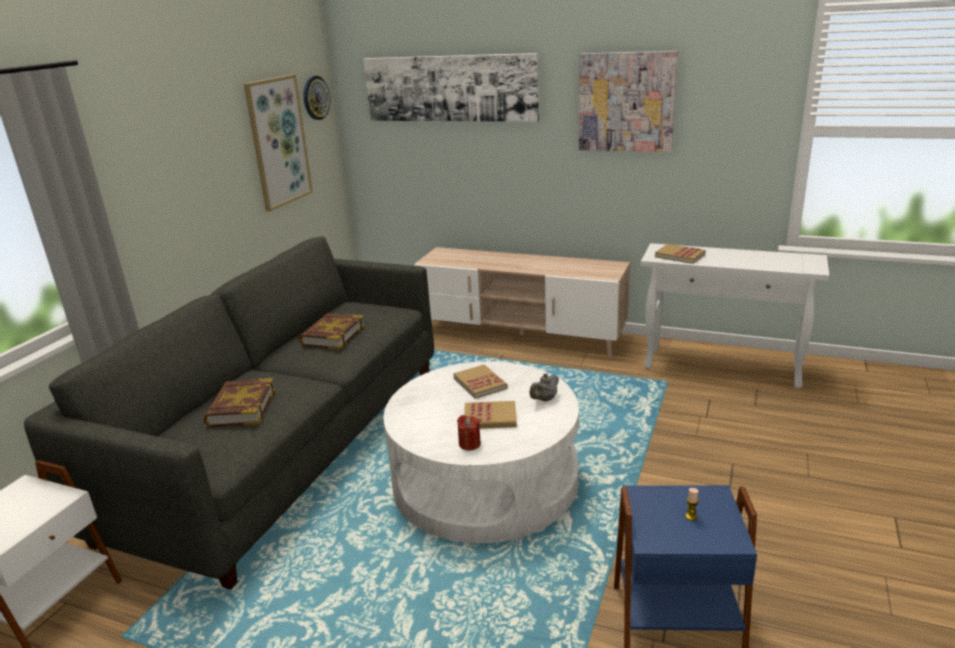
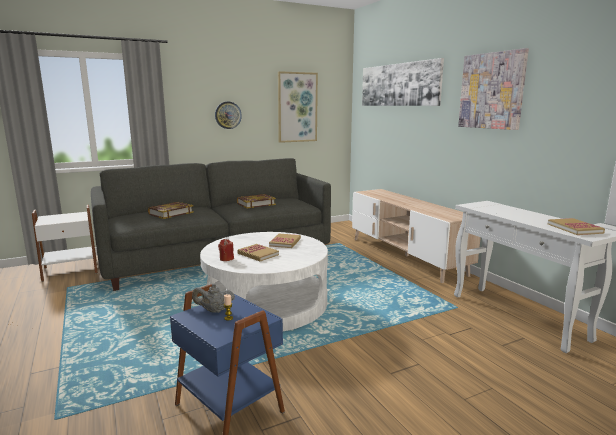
camera: 40 degrees right, 10 degrees down
wall clock [304,76,330,120] -> wall clock moved to [215,102,242,129]
grey teapot [529,373,559,401] -> grey teapot moved to [192,284,235,313]
book [655,244,706,264] -> book moved to [548,218,605,235]

